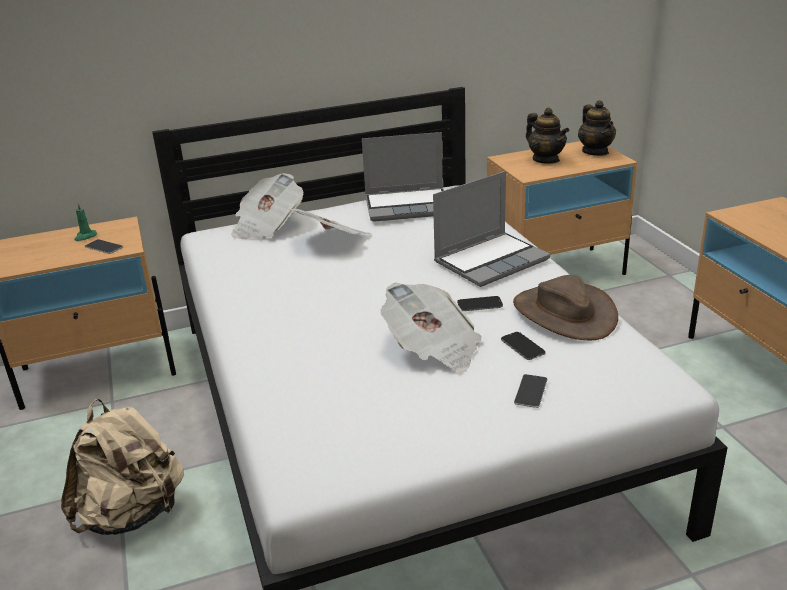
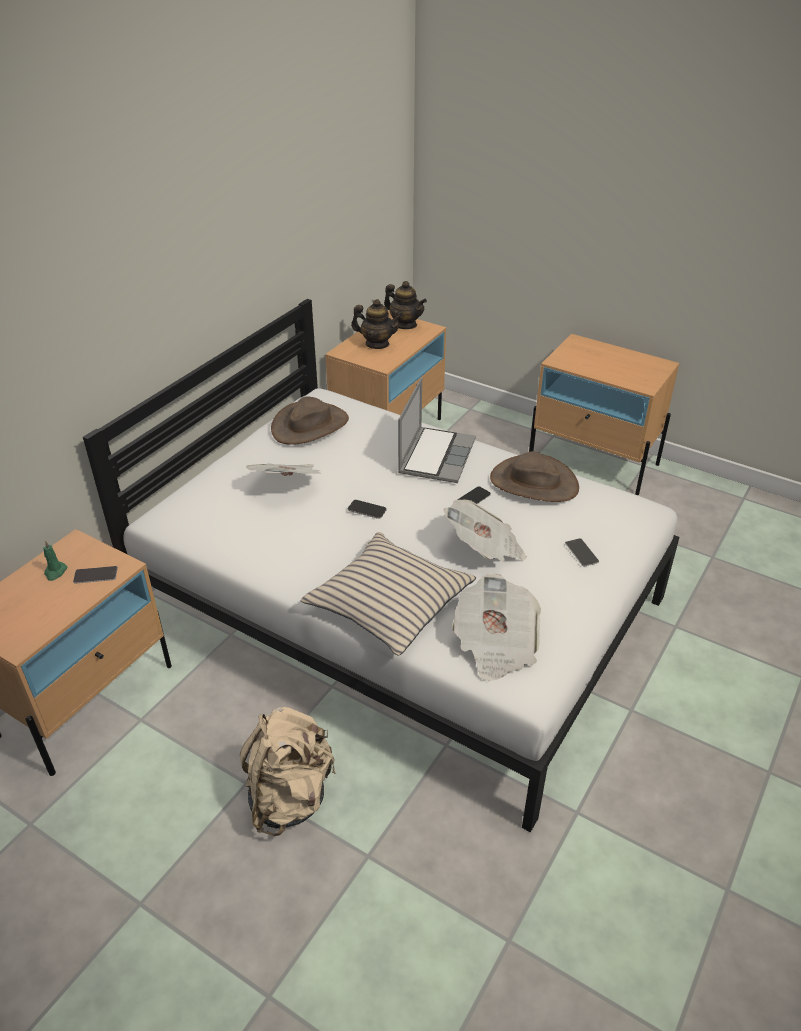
camera: 40 degrees left, 10 degrees up
newspaper [231,173,303,239] -> newspaper moved to [452,574,541,682]
laptop [362,132,444,222] -> brown hat [271,396,349,445]
phone [501,332,546,360] -> phone moved to [348,500,387,519]
none -> beige pillow [301,532,476,656]

